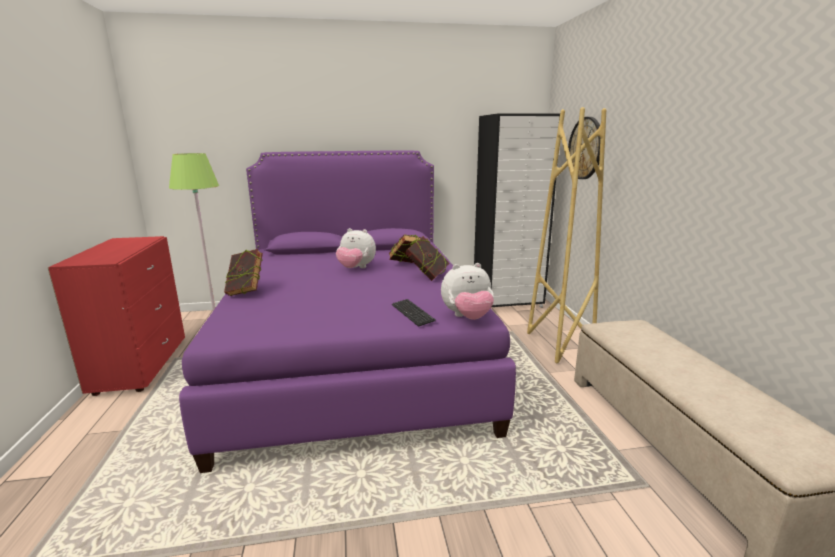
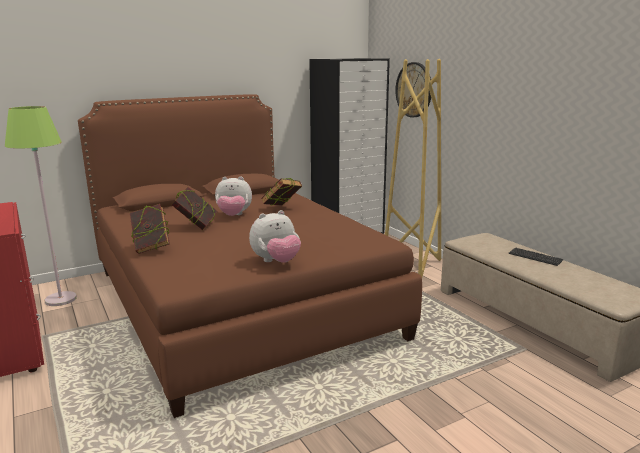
camera: 20 degrees left, 0 degrees up
purple bed [179,151,516,473] -> brown bed [78,94,422,418]
keyboard [392,299,436,327] -> keyboard moved to [509,247,564,266]
book [404,236,450,281] -> book moved to [172,187,217,230]
plush toy [441,263,494,320] -> plush toy moved to [249,210,301,263]

